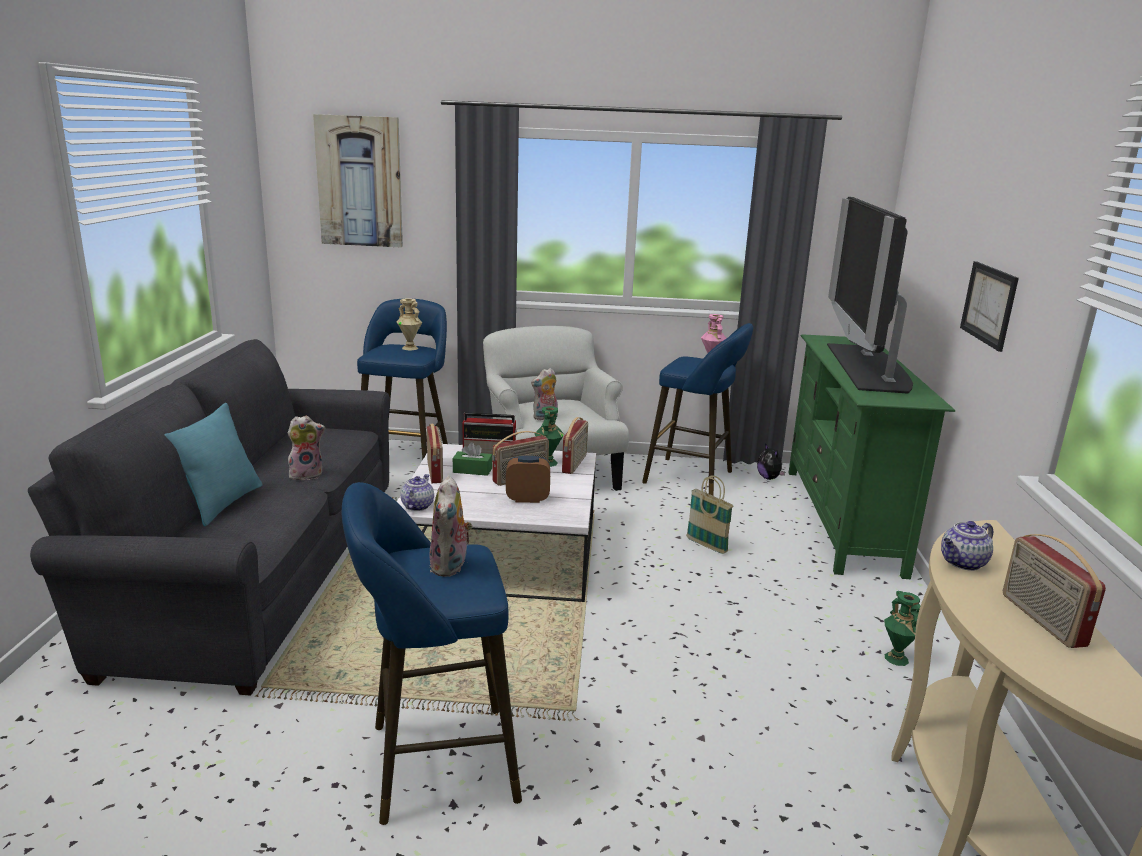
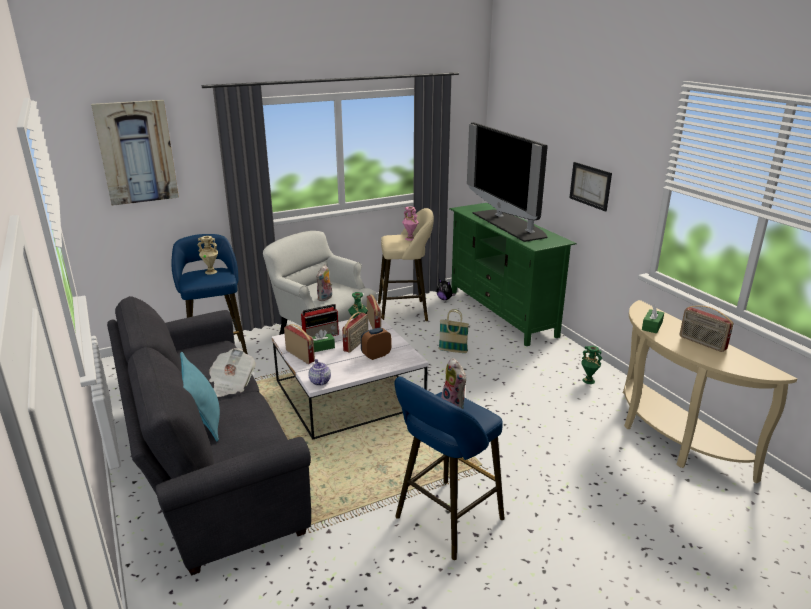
camera: 30 degrees left, 5 degrees up
plush toy [288,416,325,480] -> newspaper [209,348,256,397]
blue stool [642,323,753,496] -> beige stool [378,208,434,321]
teapot [941,521,993,571] -> green tissue box [642,305,664,333]

